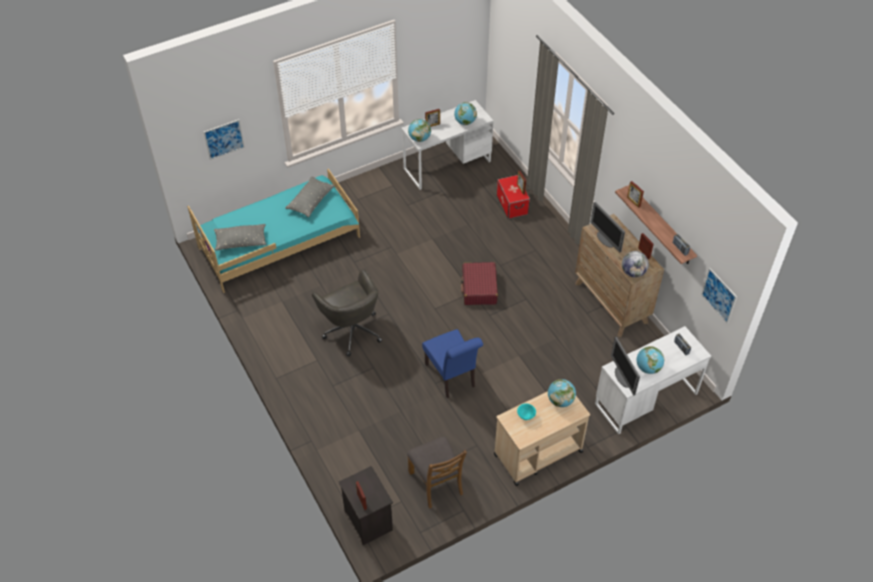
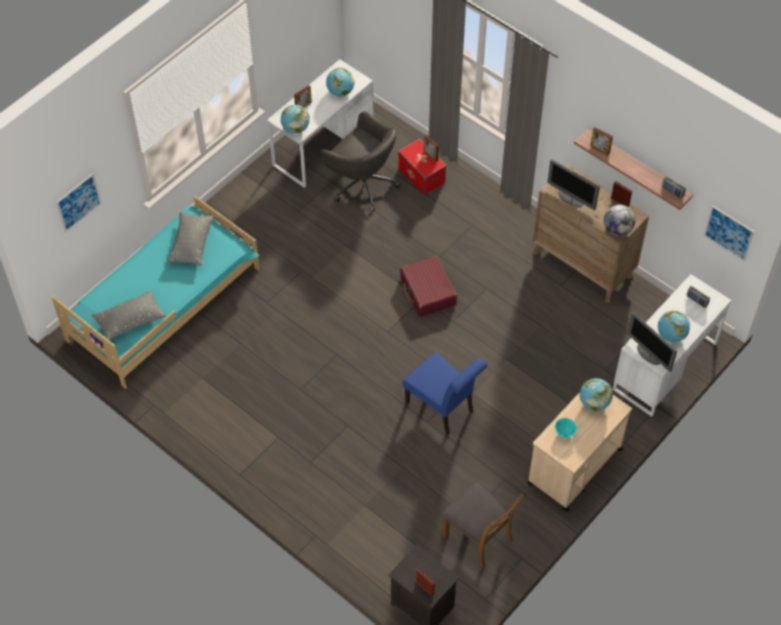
camera: 20 degrees left, 5 degrees up
grey office chair [312,269,382,357] -> grey office chair moved to [320,112,400,212]

